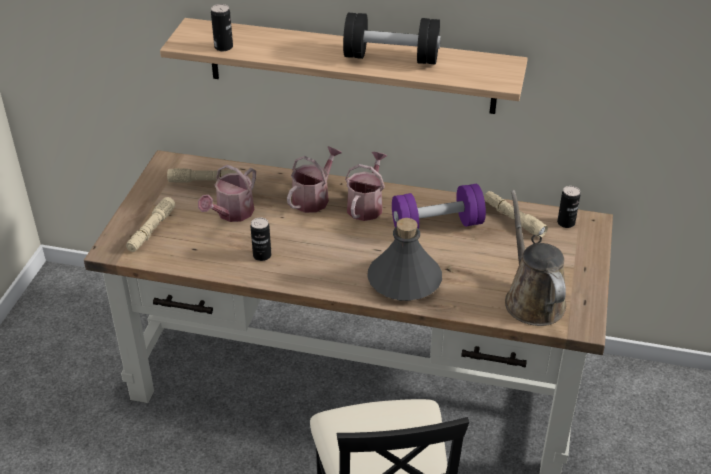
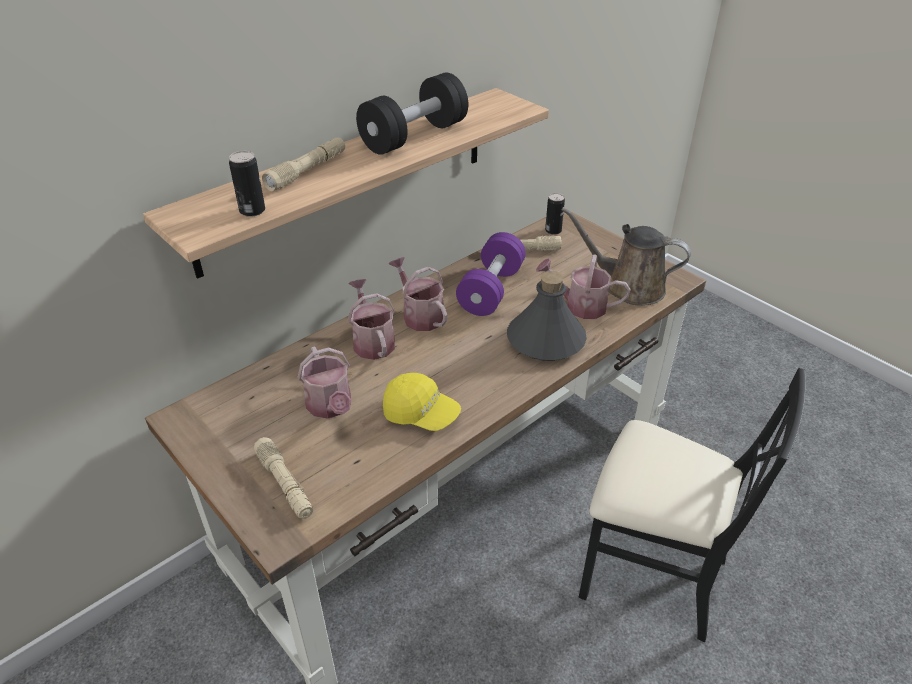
camera: 55 degrees left, 0 degrees up
beige flashlight [167,168,241,183] -> beige flashlight moved to [262,138,345,191]
can [250,217,271,261] -> yellow cap [383,373,461,431]
none -> watering can [536,254,631,319]

